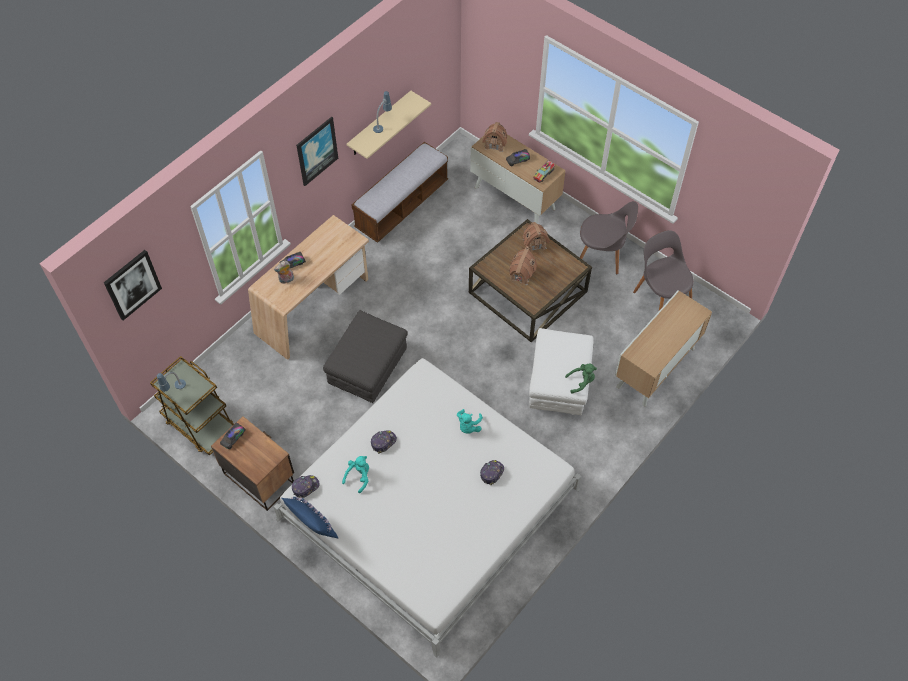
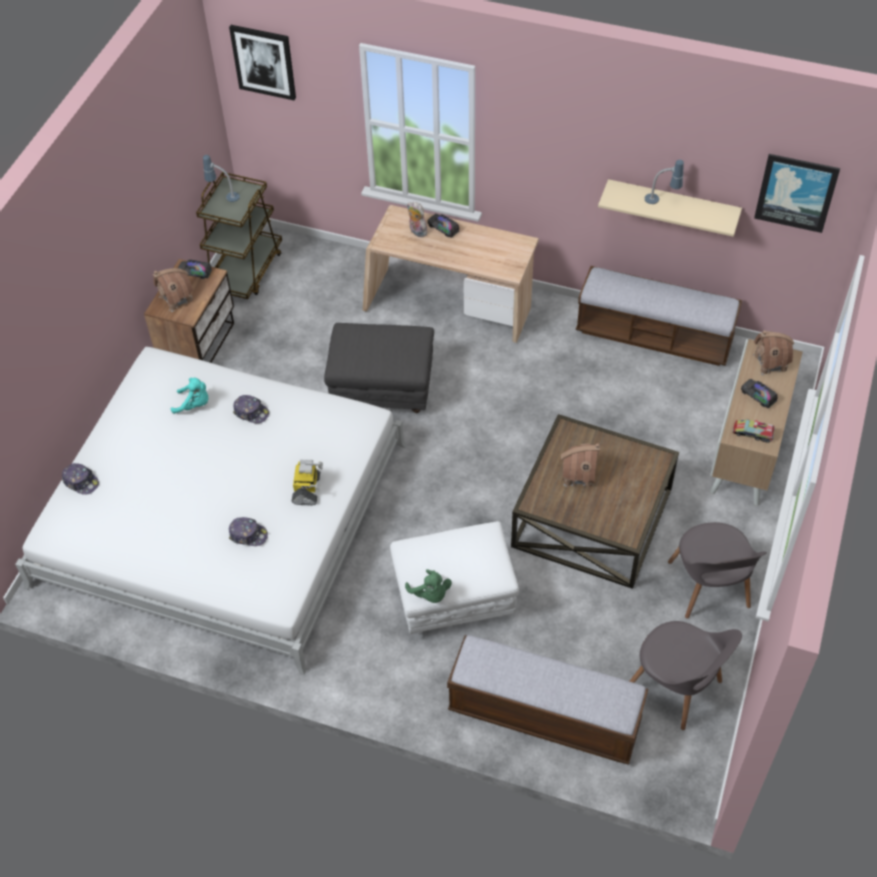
camera: 70 degrees right, 5 degrees down
blue pillow [282,497,338,538] -> none
cap [292,475,320,498] -> cap moved to [62,463,99,495]
picture [296,117,338,186] -> picture moved to [754,154,840,233]
turquoise plush toy [457,409,483,434] -> toy robot [292,459,323,506]
toy house [523,222,550,252] -> toy house moved to [153,268,194,312]
cabinet [615,291,712,406] -> bench [447,635,648,765]
grey chair [633,230,694,311] -> grey chair turned 90 degrees clockwise [630,621,742,730]

